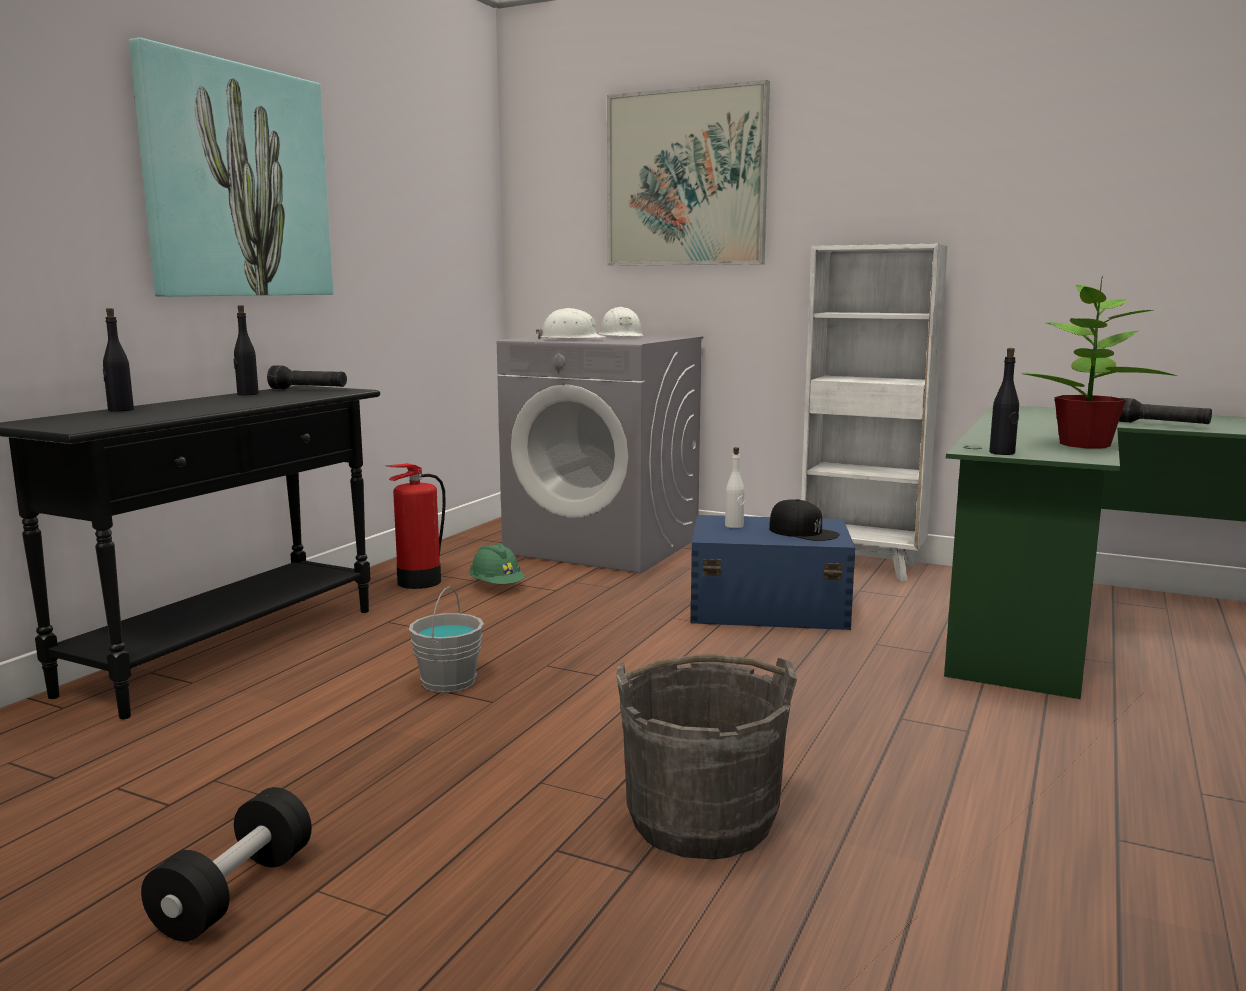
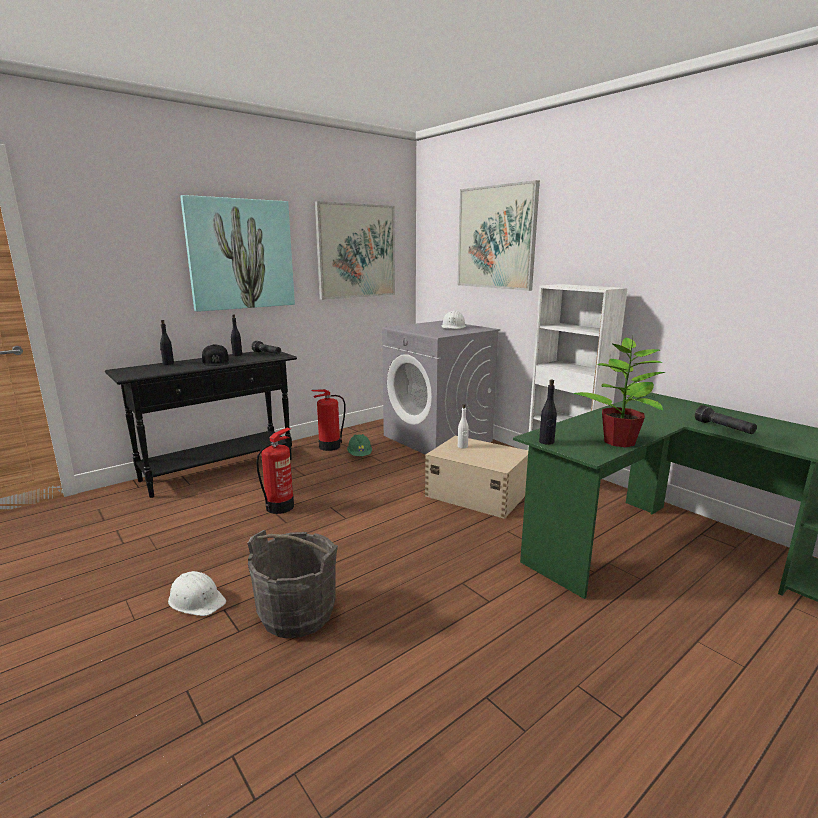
camera: 25 degrees right, 5 degrees up
black dumbbell [141,787,312,941] -> none
grey bucket [409,586,484,693] -> fire extinguisher [256,428,294,514]
white hard hat [536,308,606,339] -> white hard hat moved to [168,571,227,616]
blue storage box [690,515,855,630] -> beige storage box [425,436,528,519]
black cap [769,499,839,541] -> black cap moved to [202,344,229,366]
none -> picture [315,201,395,300]

